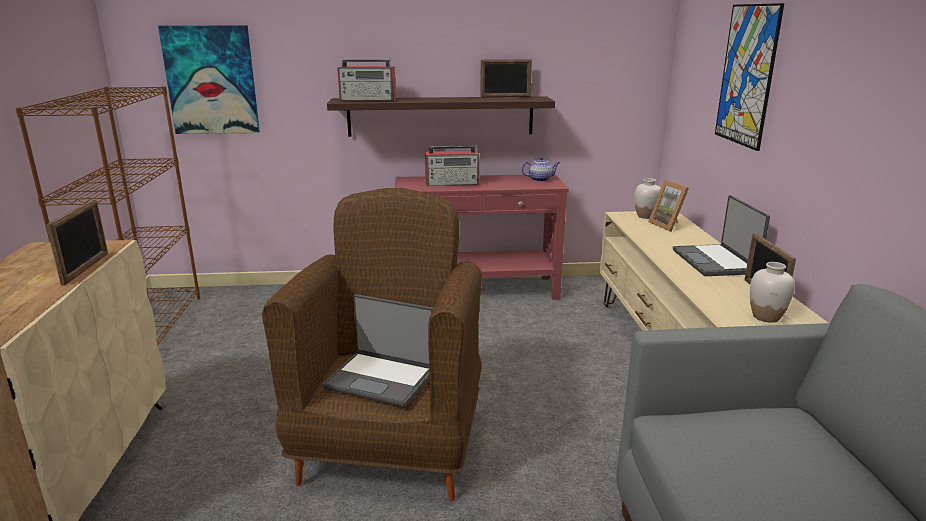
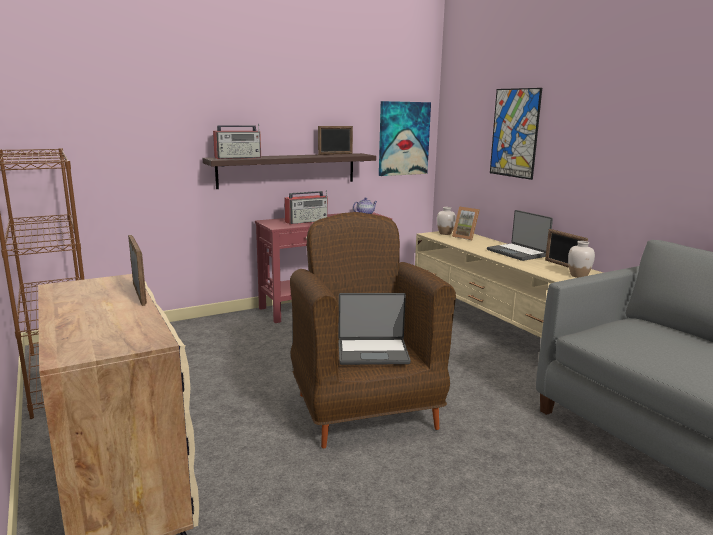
camera: 25 degrees left, 5 degrees down
picture [158,25,260,134] -> picture moved to [379,101,431,176]

